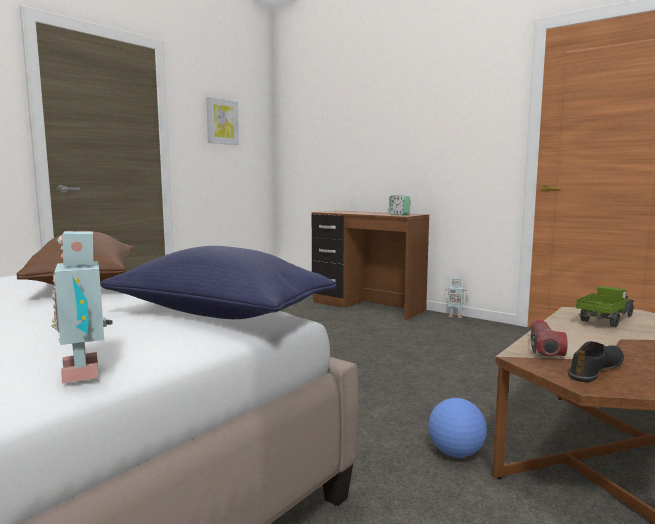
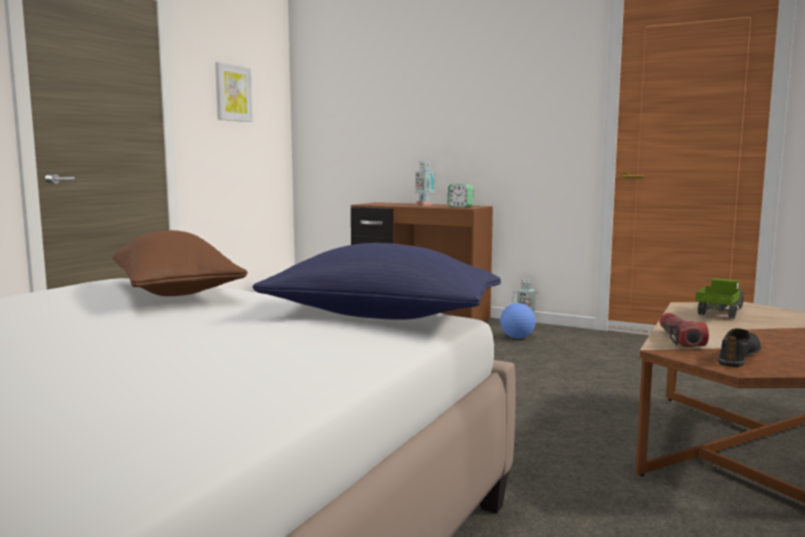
camera: 10 degrees left, 0 degrees up
toy robot [51,231,113,384] -> toy robot moved to [415,161,434,206]
football [428,398,487,458] -> football moved to [500,303,536,338]

